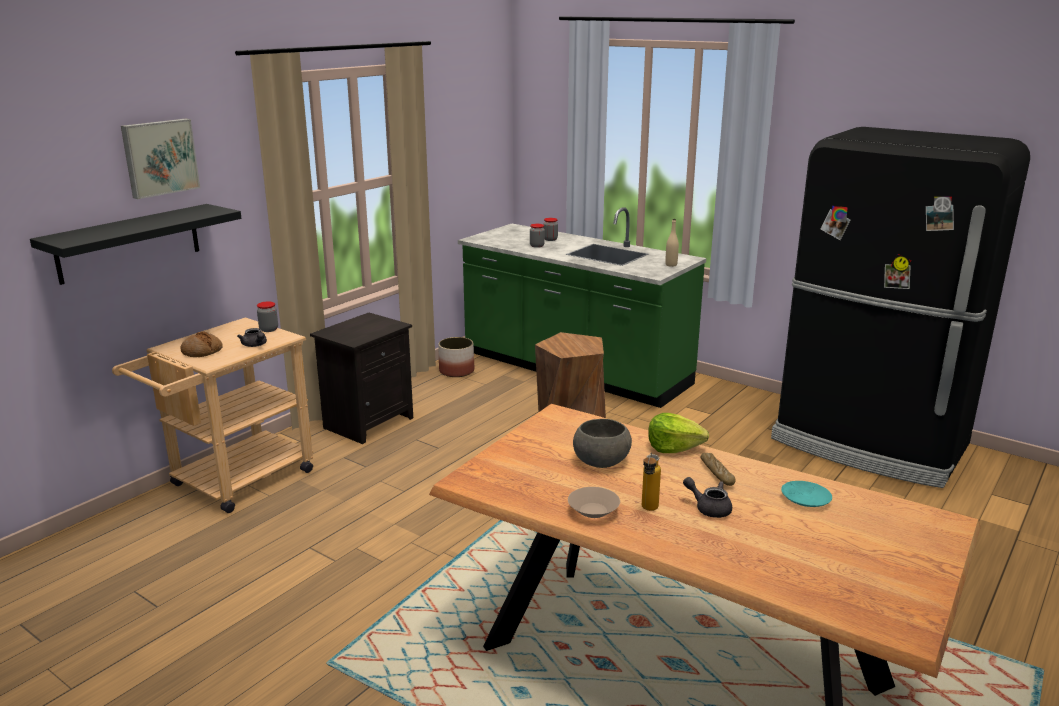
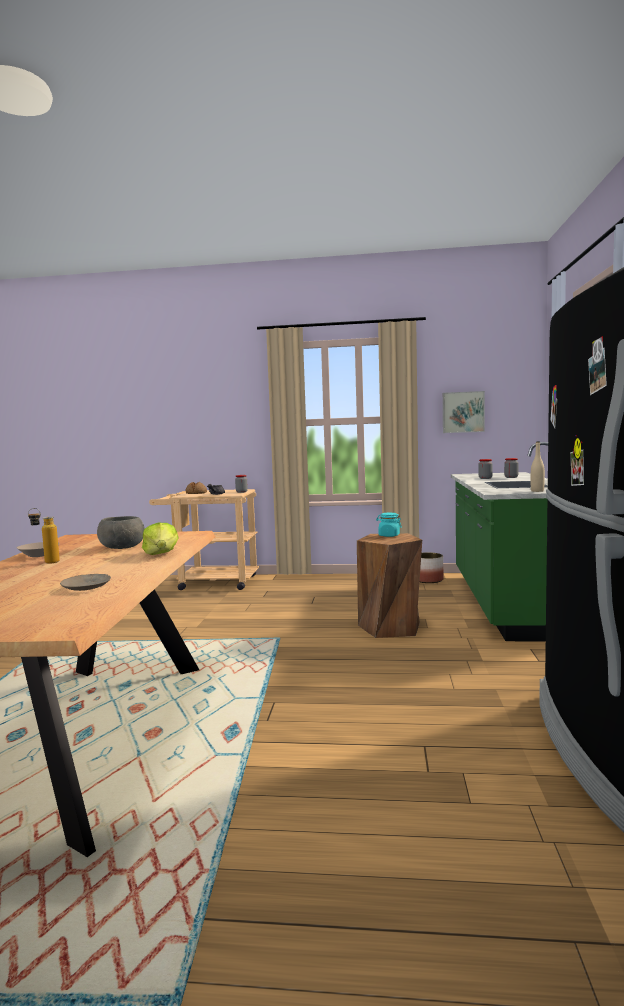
camera: 60 degrees right, 15 degrees down
black shelf [30,204,241,285] -> none
picture [121,119,200,199] -> picture moved to [443,391,485,433]
black nightstand [310,313,413,444] -> none
grey teapot [683,477,732,518] -> none
bread [700,453,736,486] -> none
turquoise plate [781,481,832,507] -> beige plate [60,574,111,591]
none -> turquoise jar [376,513,402,537]

